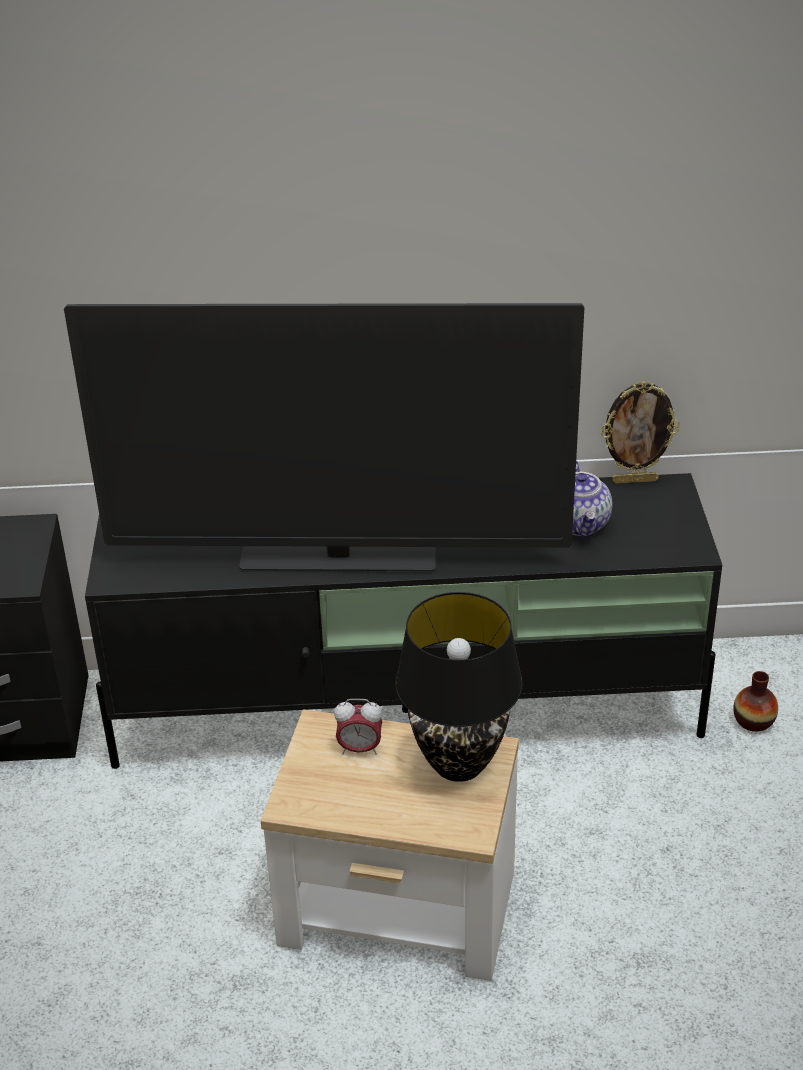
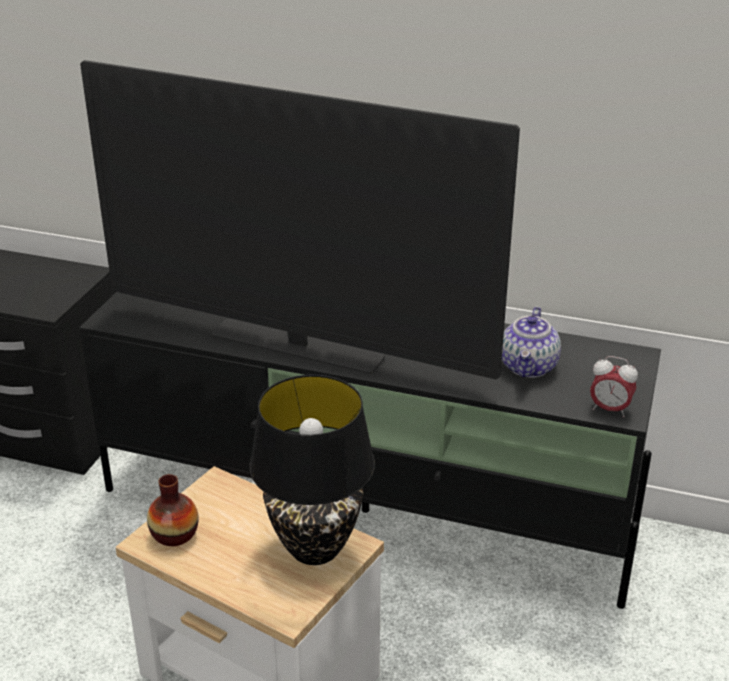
camera: 20 degrees right, 5 degrees down
alarm clock [334,699,382,755] -> alarm clock moved to [590,356,638,417]
picture frame [601,381,680,484] -> none
vase [734,671,778,732] -> vase moved to [147,474,199,546]

